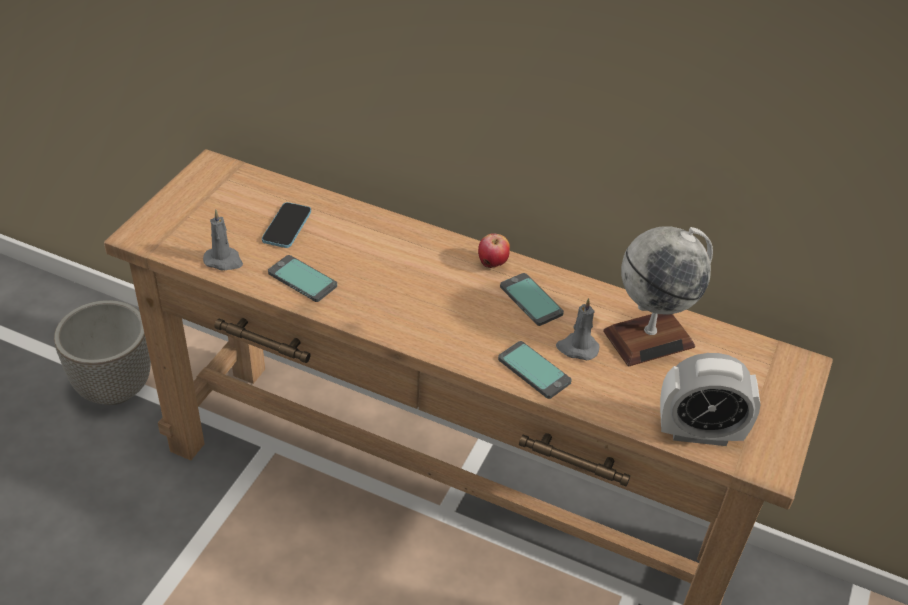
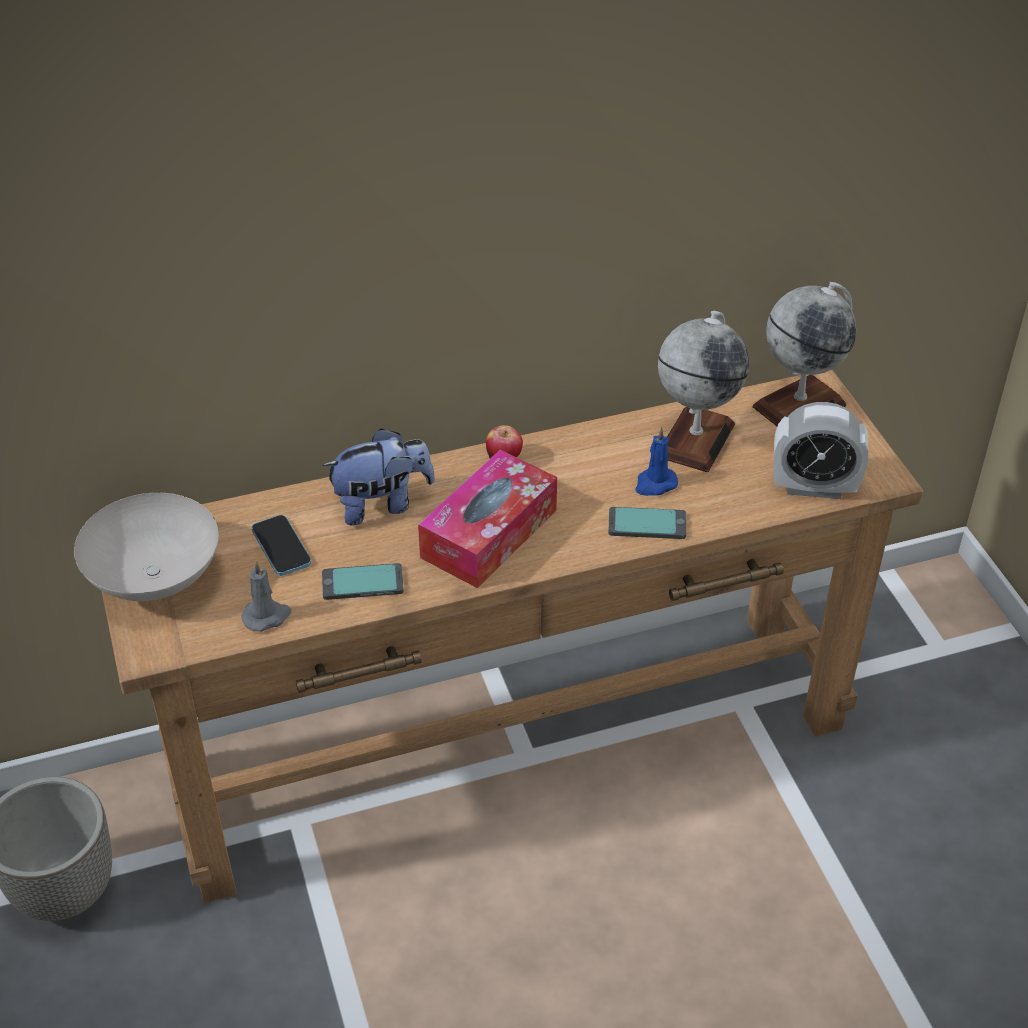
camera: 40 degrees left, 0 degrees up
phone [500,273,564,326] -> none
grey candle [556,298,600,360] -> blue candle [635,427,678,496]
alarm clock [660,353,761,446] -> alarm clock turned 45 degrees clockwise [773,402,868,499]
none -> white bowl [74,493,219,601]
none -> plush toy [322,428,435,526]
none -> tissue box [418,450,557,588]
none -> globe [753,282,856,426]

